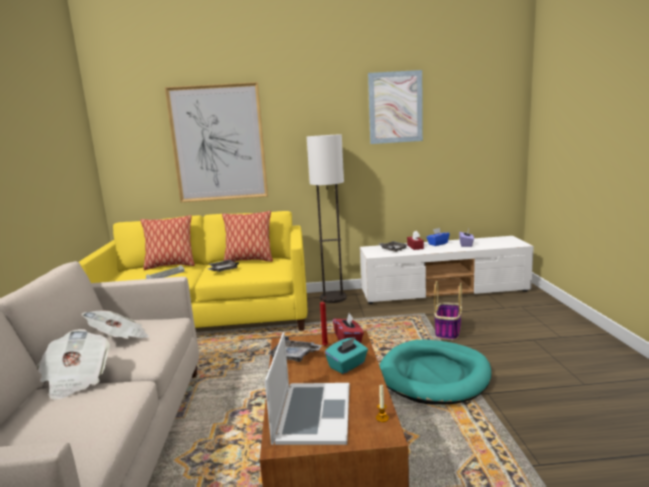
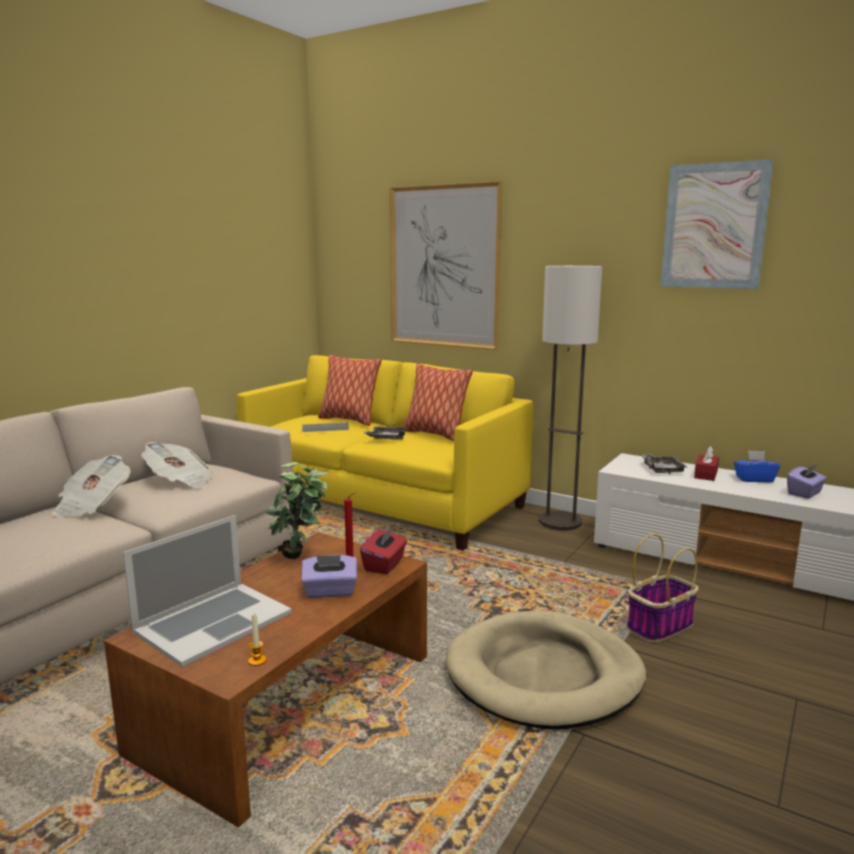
camera: 35 degrees right, 0 degrees up
grey tray [268,336,322,362] -> potted plant [265,462,328,559]
turquoise tissue box [325,337,368,374] -> purple tissue box [301,555,357,598]
turquoise dog bed [379,340,491,405] -> beige dog bed [446,610,646,729]

